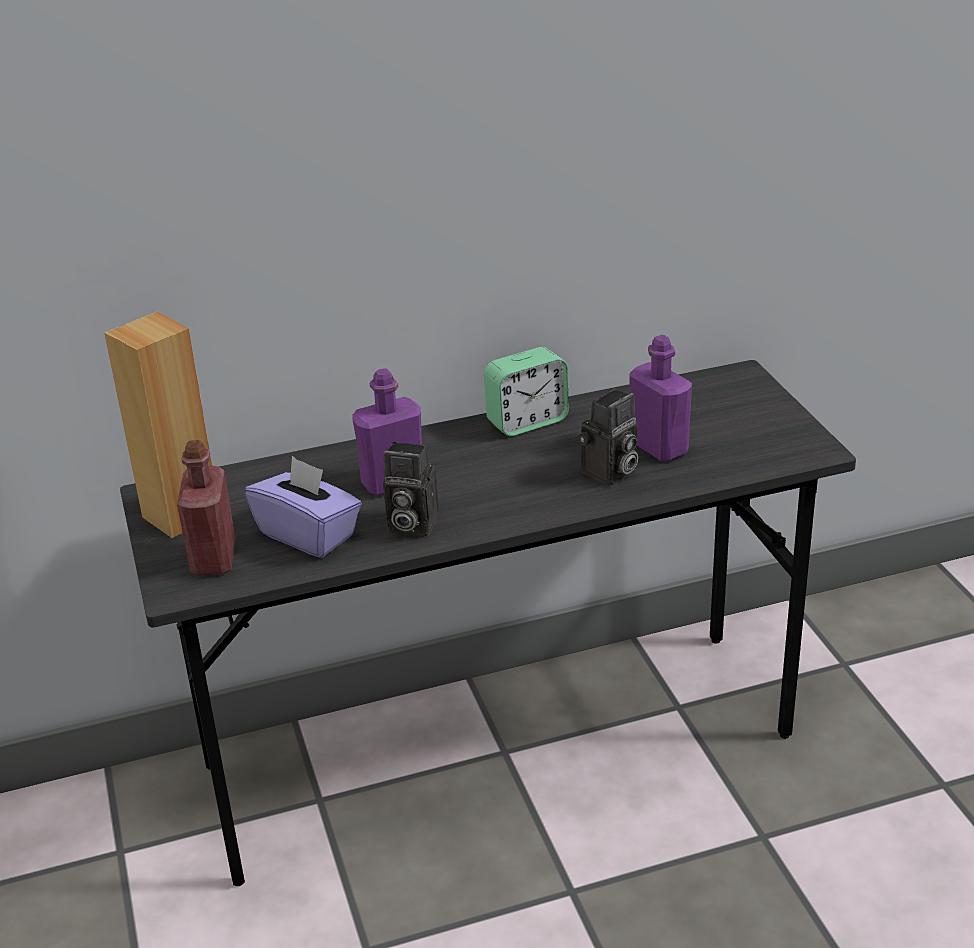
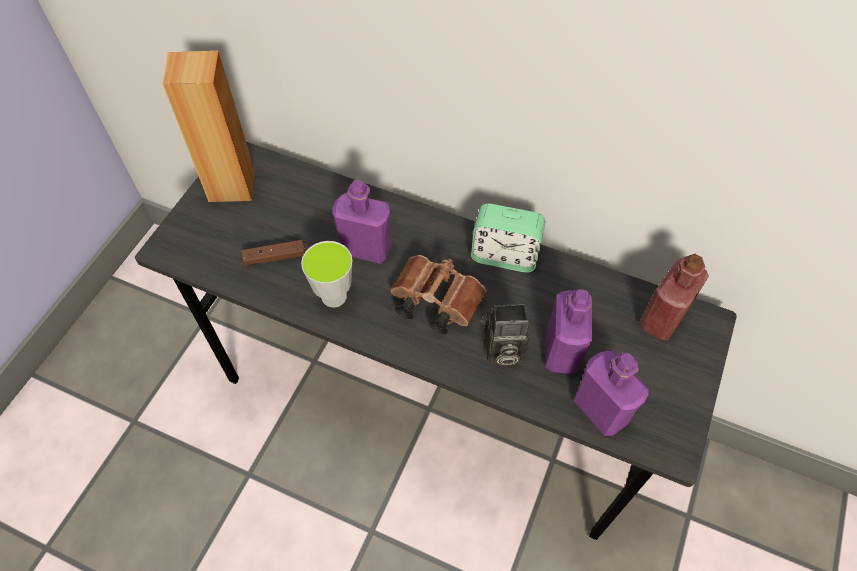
camera: 40 degrees right, 25 degrees up
red bottle [177,440,235,576] -> red bottle moved to [639,254,709,340]
purple tissue box [245,456,362,558] -> brown game controller [241,240,305,265]
camera [383,442,439,537] -> cup [301,241,353,307]
none -> brown binoculars [391,255,487,334]
none -> purple bottle [574,351,649,436]

